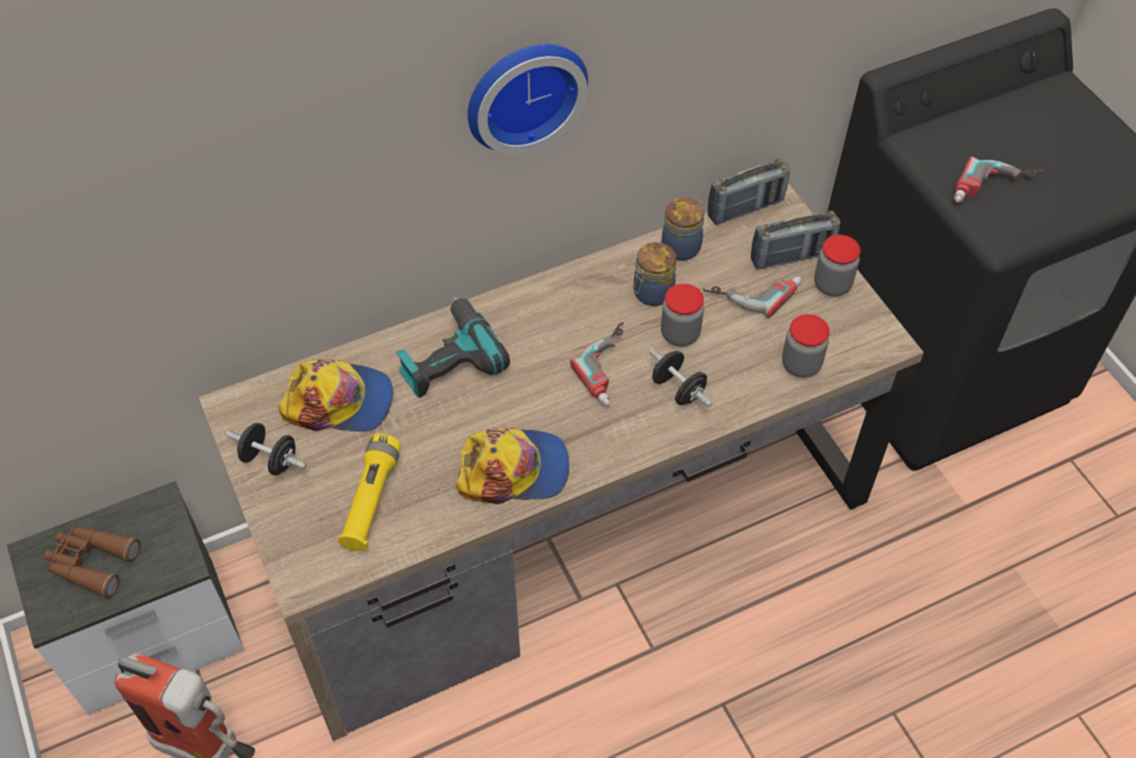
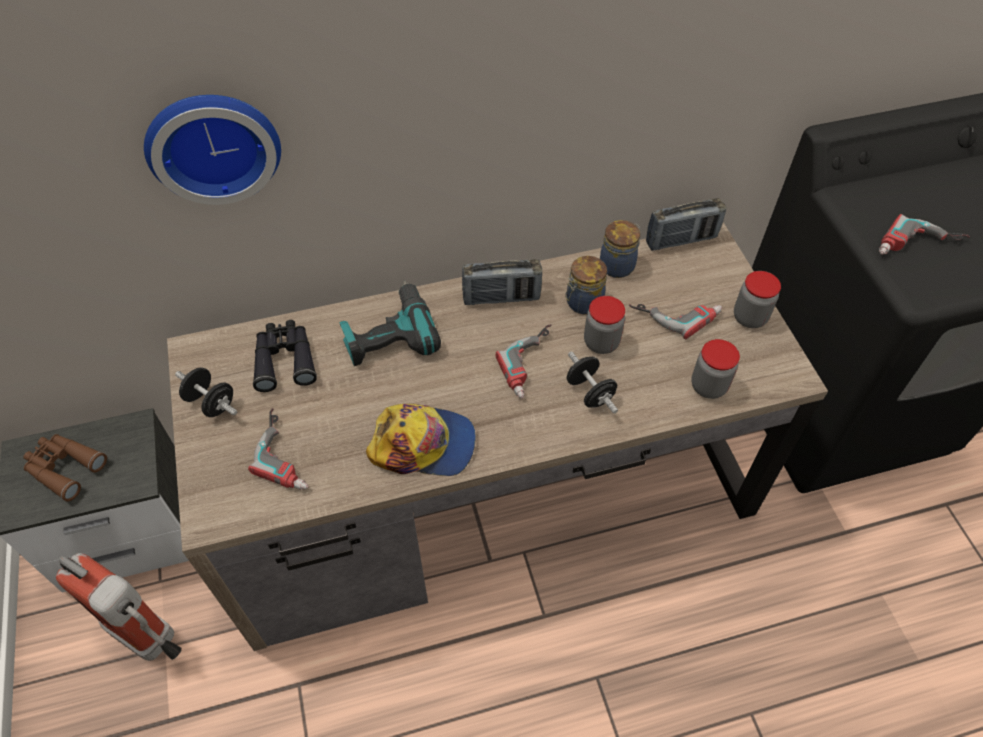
camera: 10 degrees right, 0 degrees up
cap [278,359,393,432] -> black binoculars [253,320,317,392]
yellow flashlight [338,433,401,551] -> power drill [248,408,308,490]
wall clock [468,44,588,154] -> wall clock moved to [144,95,281,205]
radio [751,211,840,270] -> radio moved to [462,259,542,305]

